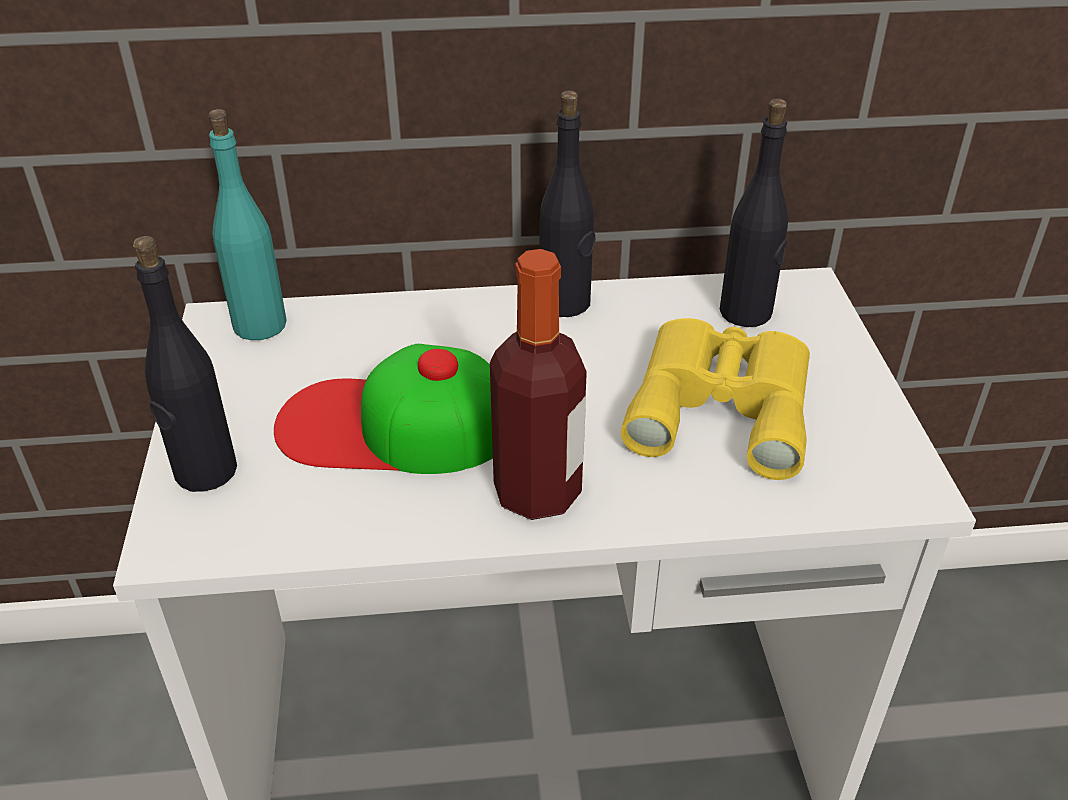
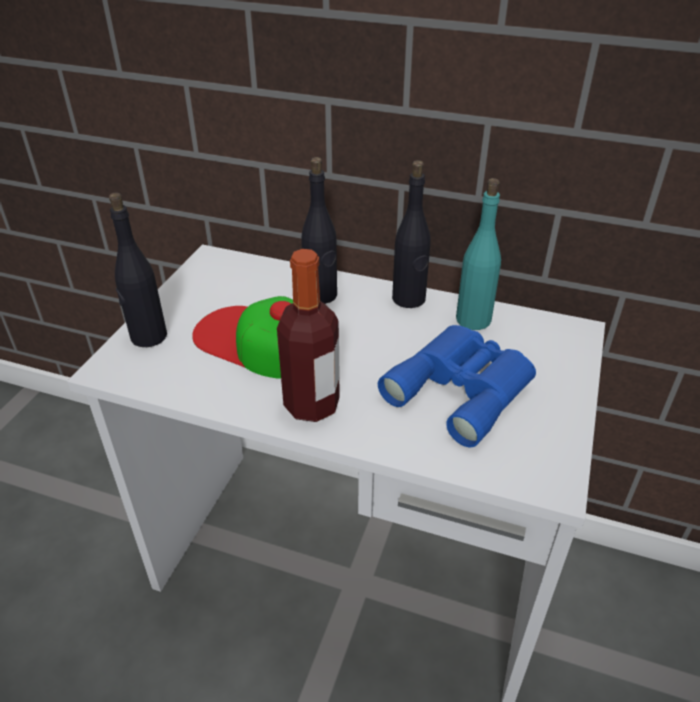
camera: 25 degrees right, 0 degrees up
turquoise bottle [208,109,287,340] -> turquoise bottle moved to [456,178,501,330]
yellow binoculars [621,318,810,480] -> blue binoculars [378,325,536,447]
black bottle [720,98,788,327] -> black bottle moved to [301,157,337,304]

